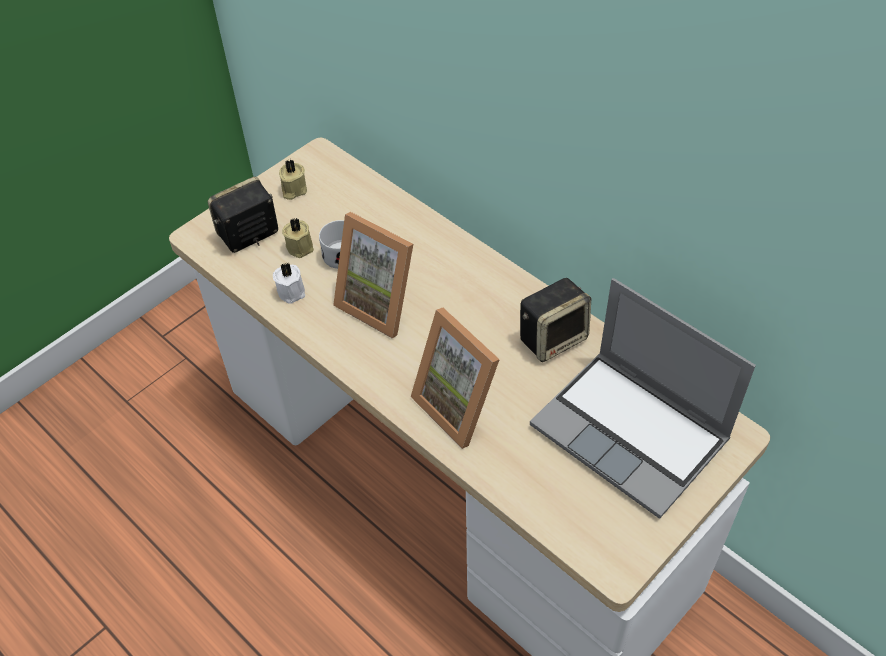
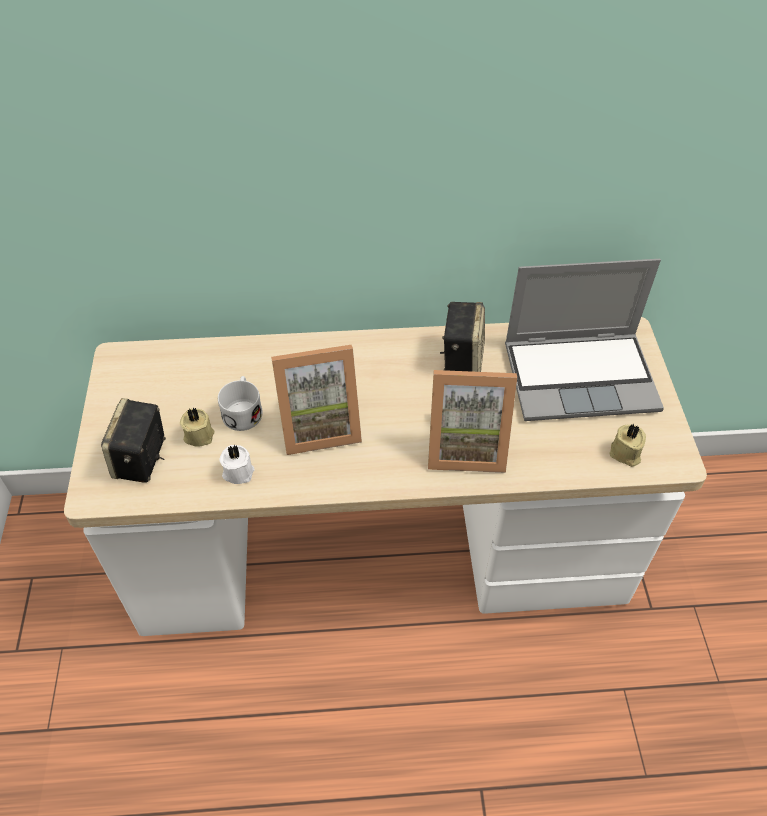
camera: 50 degrees left, 0 degrees up
beige candle [279,159,307,200] -> beige candle moved to [609,424,646,467]

